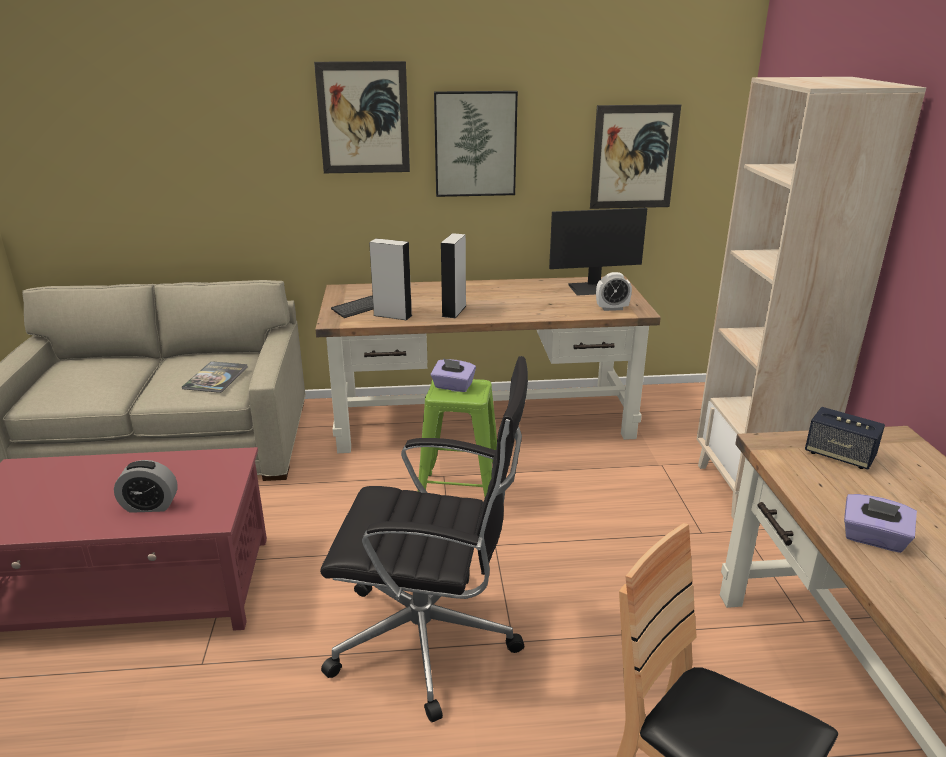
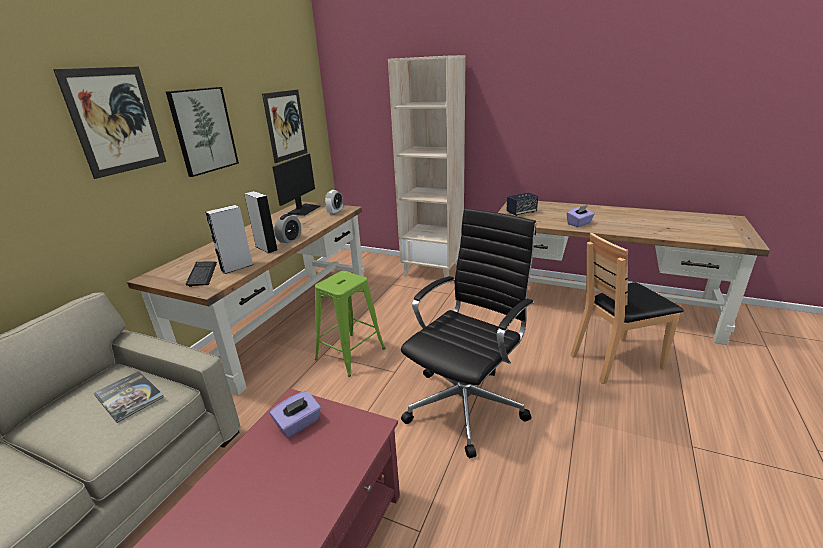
camera: 60 degrees left, 0 degrees up
alarm clock [114,460,178,513] -> alarm clock moved to [274,214,301,243]
purple tissue box [431,358,476,392] -> purple tissue box moved to [270,391,321,438]

